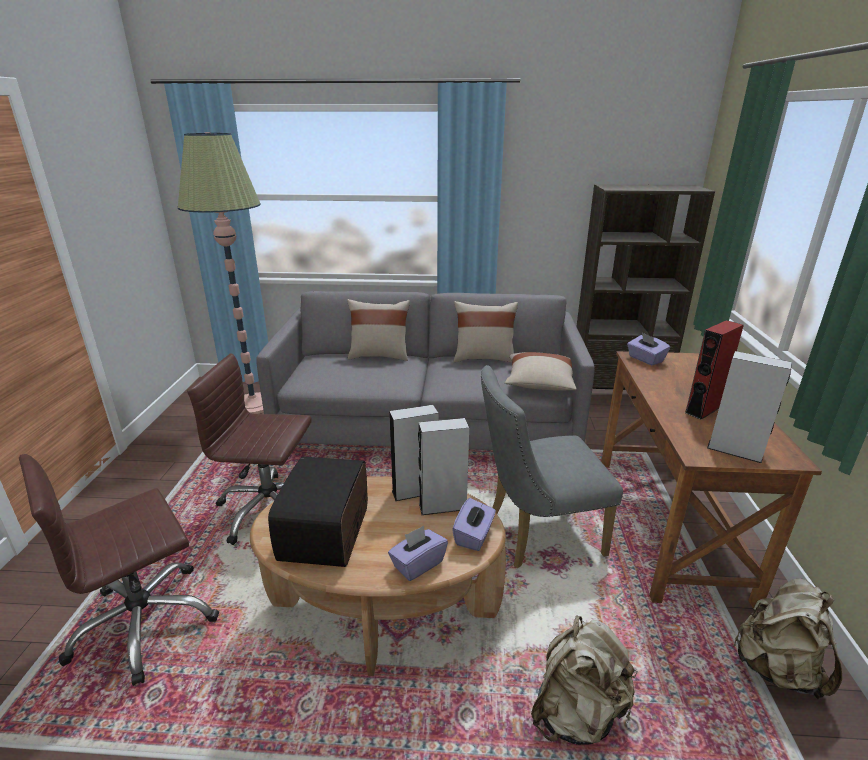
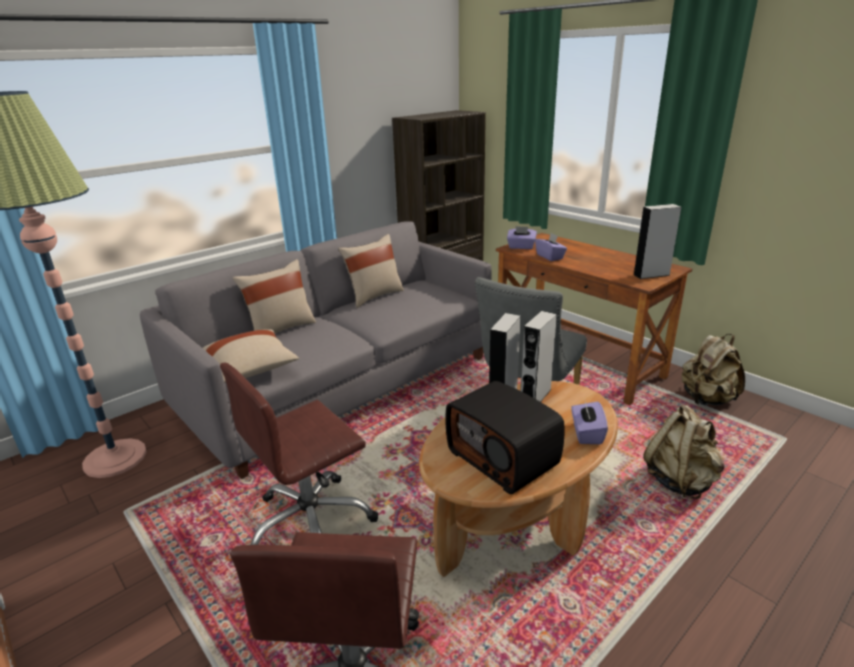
camera: 45 degrees left, 0 degrees up
purple tissue box [452,498,496,551] -> purple tissue box moved to [535,233,567,261]
beige pillow [505,352,577,391] -> beige pillow moved to [203,329,299,383]
red speaker [685,320,744,420] -> none

